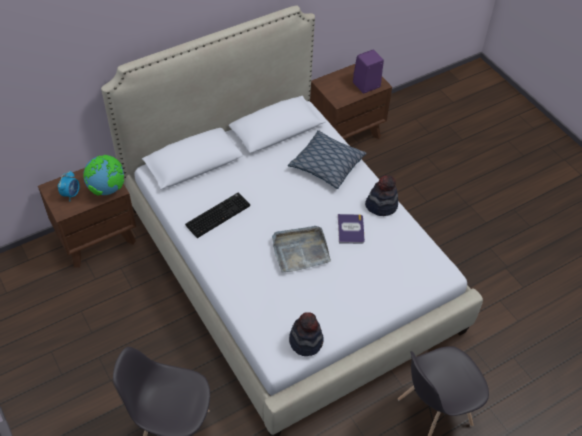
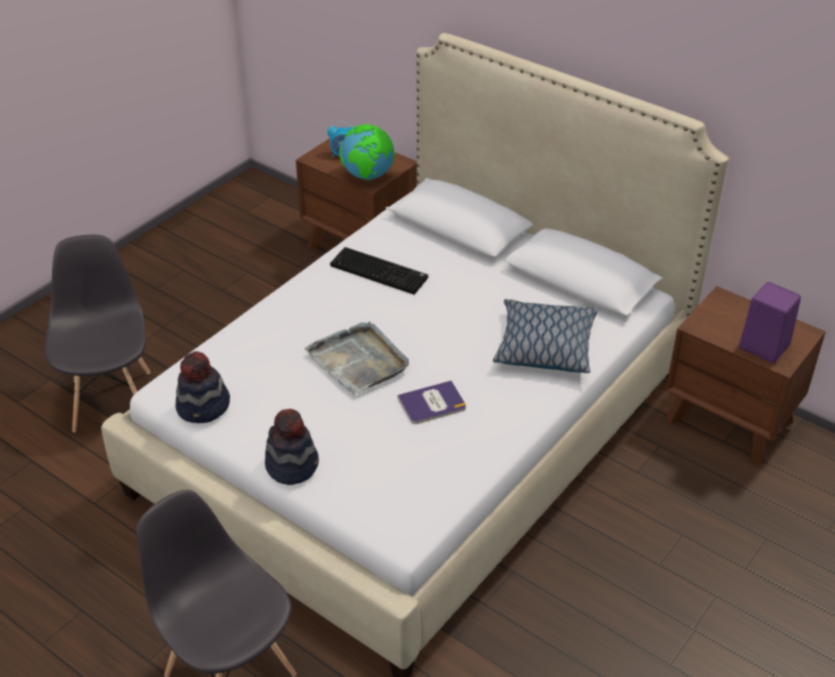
camera: 70 degrees right, 10 degrees down
hat [365,175,398,216] -> hat moved to [265,409,319,485]

